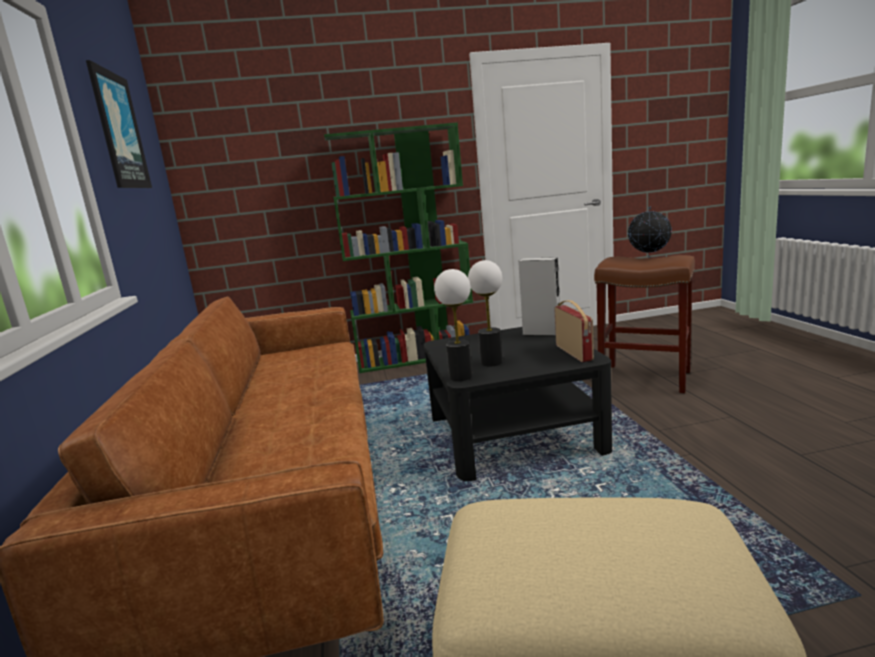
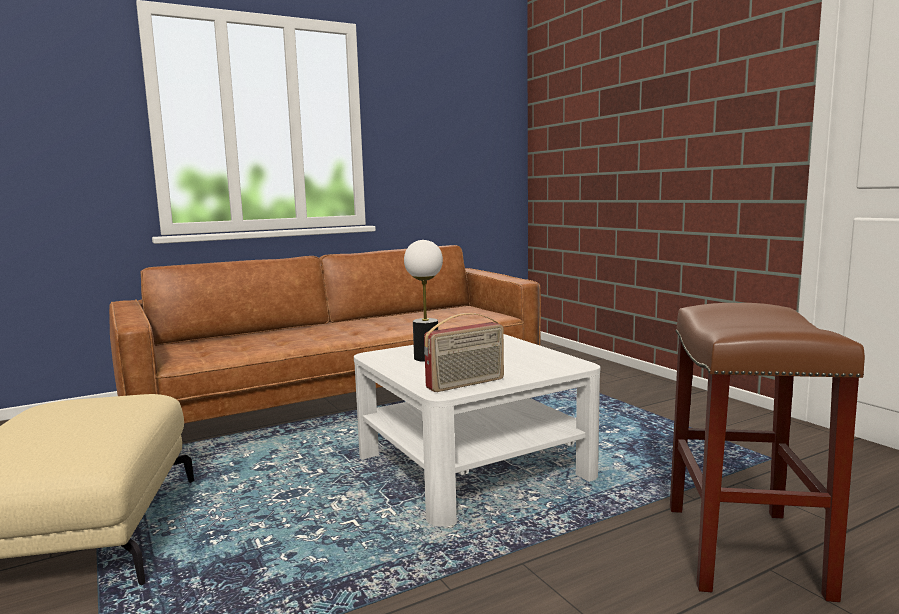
camera: 70 degrees right, 5 degrees down
picture [86,60,152,188] -> none
green bookcase [324,122,473,373] -> none
black coffee table [424,327,612,481] -> white coffee table [354,334,600,527]
table lamp [434,269,472,381] -> none
grey speaker [518,257,560,336] -> none
globe [628,206,672,258] -> none

